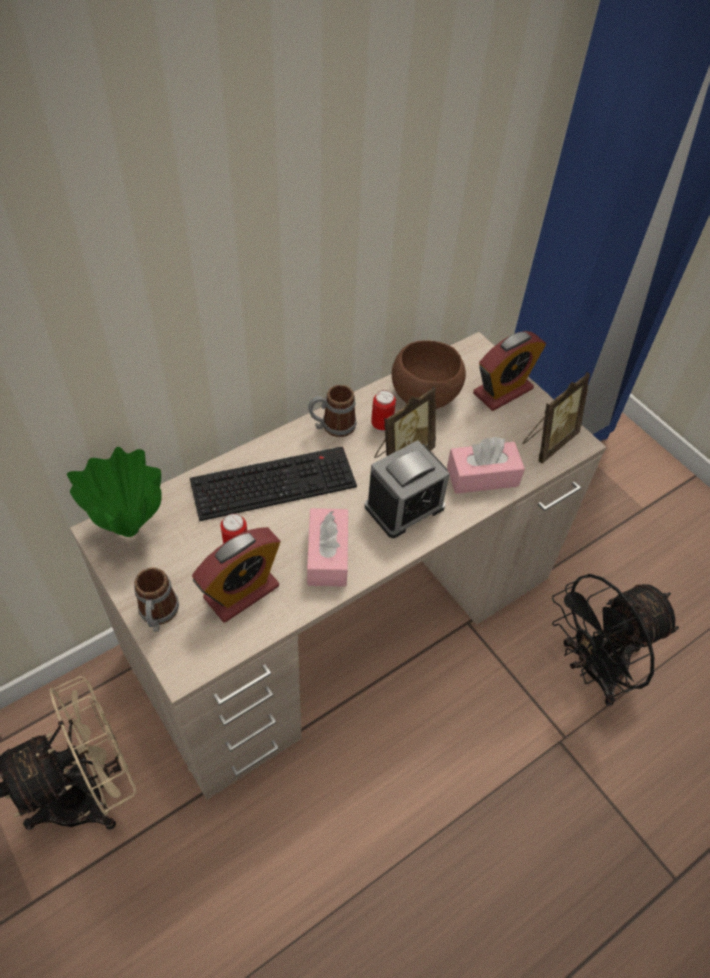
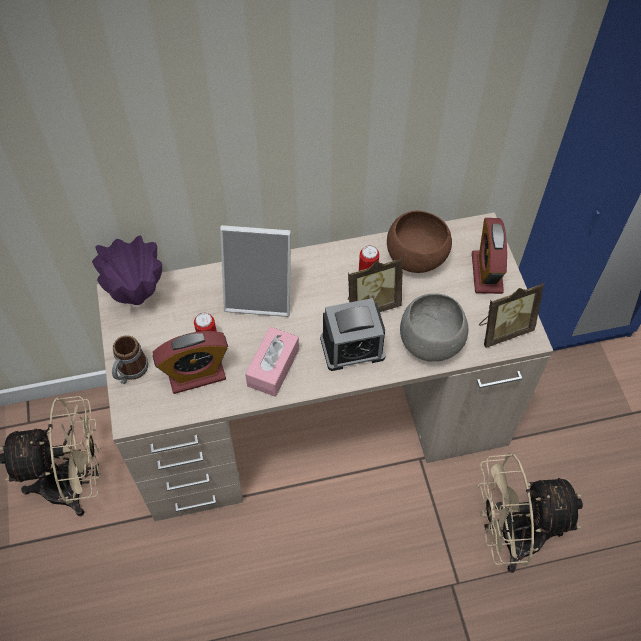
camera: 25 degrees right, 5 degrees up
green vase [67,447,162,537] -> purple vase [92,236,162,305]
keyboard [190,446,357,521] -> picture frame [220,225,291,317]
mug [308,385,357,437] -> none
pink tissue box [447,437,525,494] -> grey bowl [400,293,468,362]
alarm clock [473,331,546,411] -> alarm clock turned 105 degrees clockwise [472,218,507,294]
black fan [552,574,679,706] -> beige fan [478,453,583,573]

